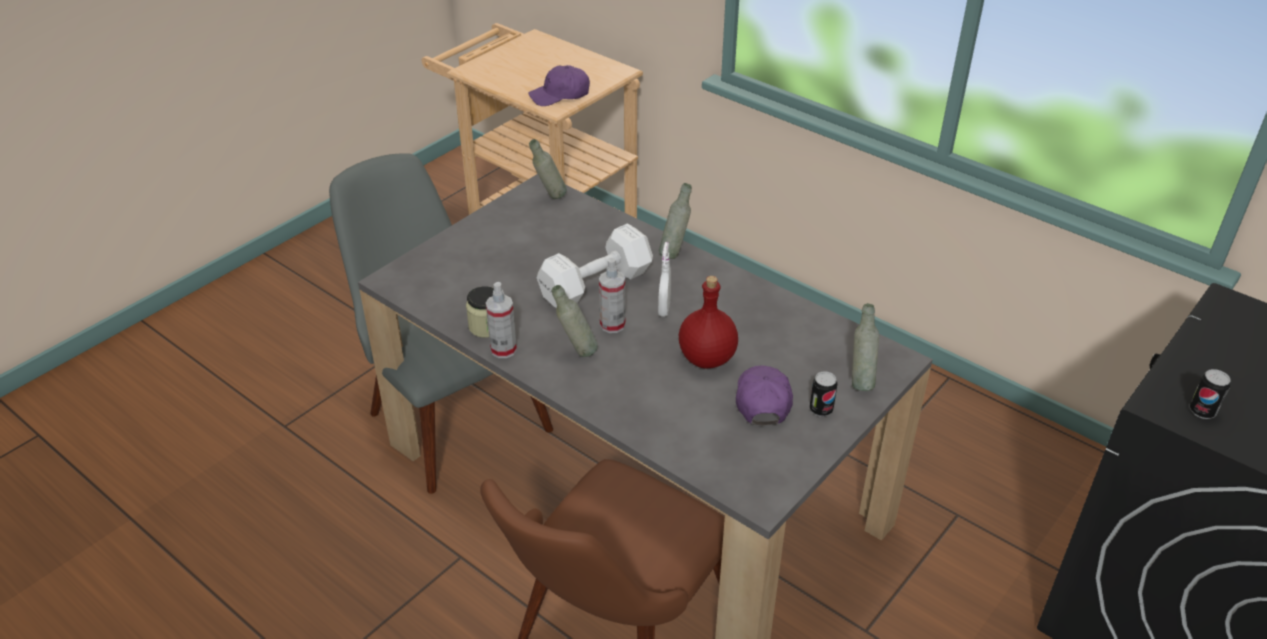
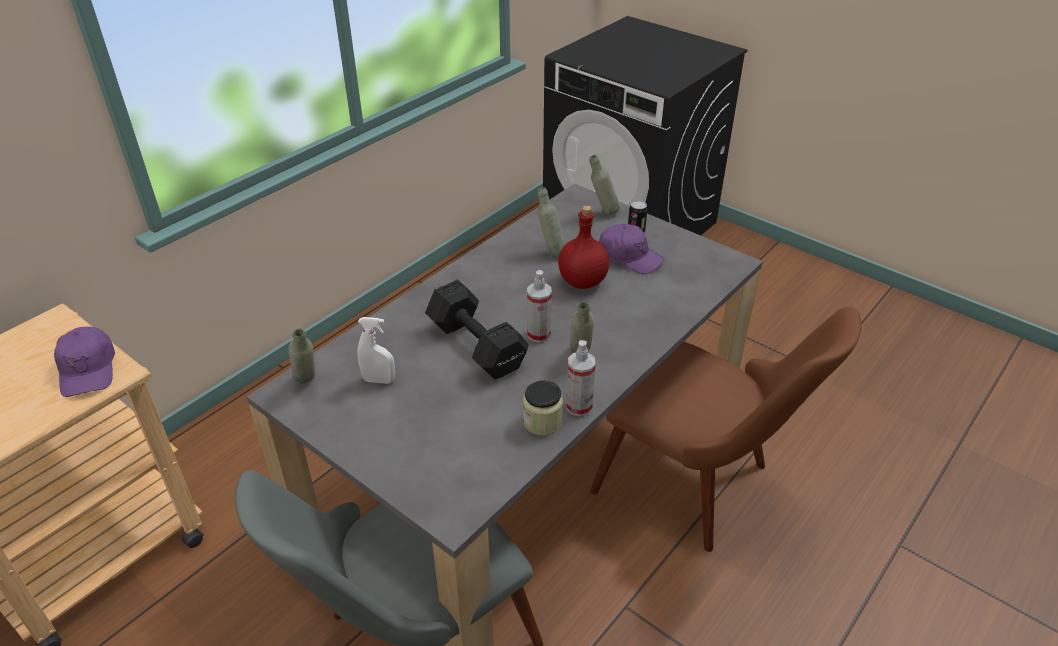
camera: 90 degrees left, 0 degrees up
white dumbbell [537,224,653,308] -> black dumbbell [425,280,529,379]
white spray bottle [658,242,671,317] -> white spray bottle moved to [357,317,395,384]
grey bottle [659,183,692,259] -> grey bottle moved to [537,187,566,257]
purple cap [736,365,793,425] -> purple cap turned 150 degrees counterclockwise [599,224,664,274]
can [1190,369,1230,419] -> none

